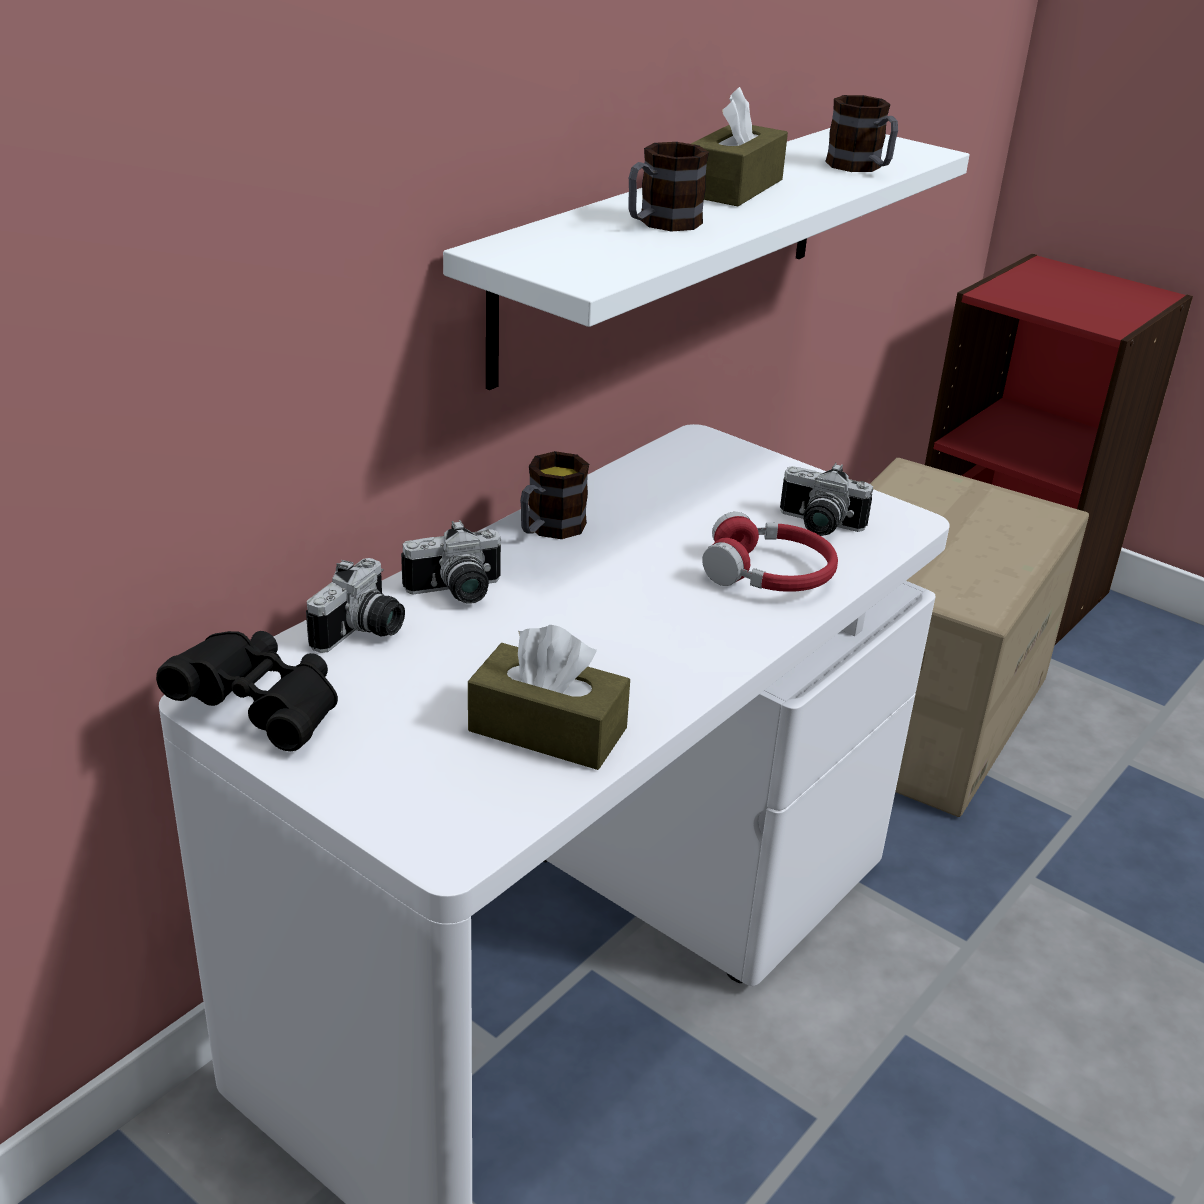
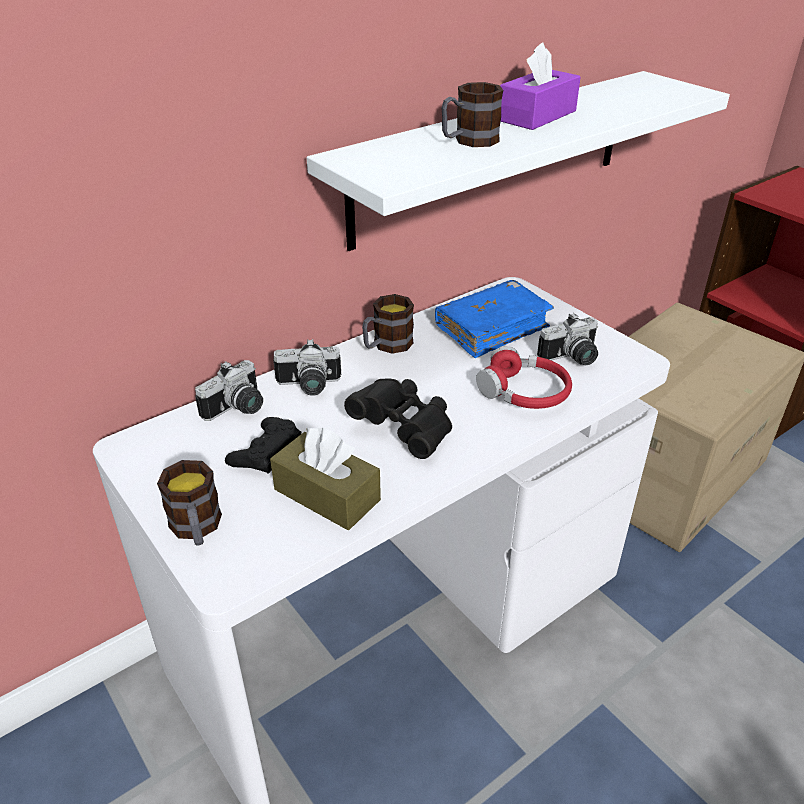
camera: 15 degrees right, 5 degrees up
black binoculars [156,631,338,751] -> black binoculars moved to [344,378,452,459]
brown tissue box [691,87,788,206] -> purple tissue box [500,42,581,130]
camera [780,463,873,536] -> camera turned 60 degrees counterclockwise [537,313,598,365]
mug [825,95,898,172] -> mug moved to [157,460,222,546]
none -> black game controller [225,417,302,474]
none -> blue book [435,280,554,358]

